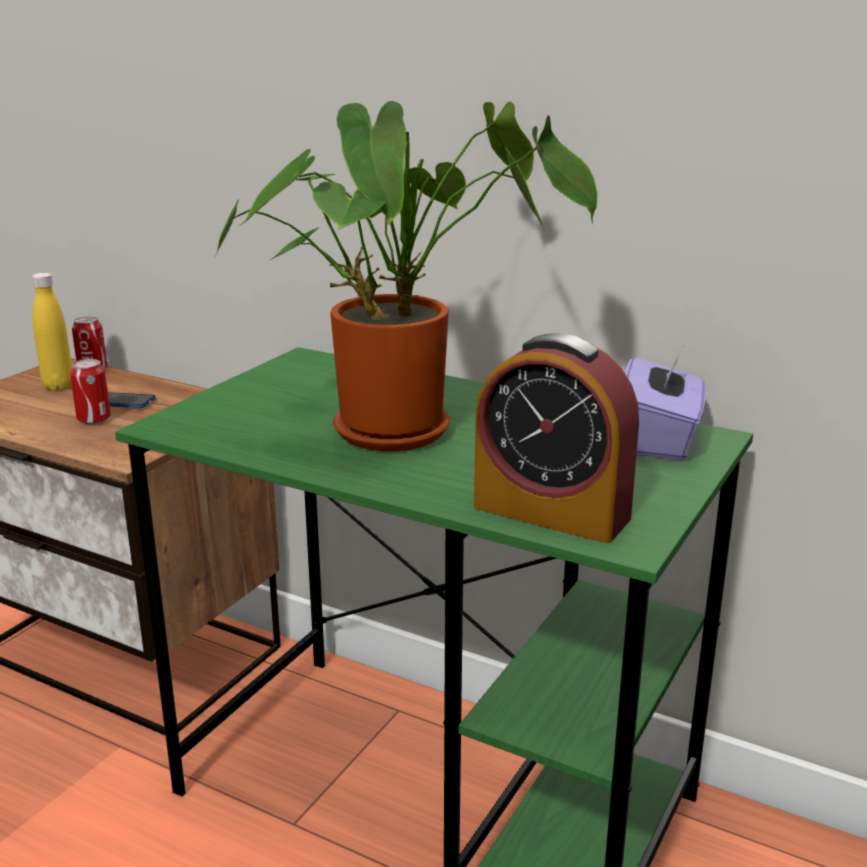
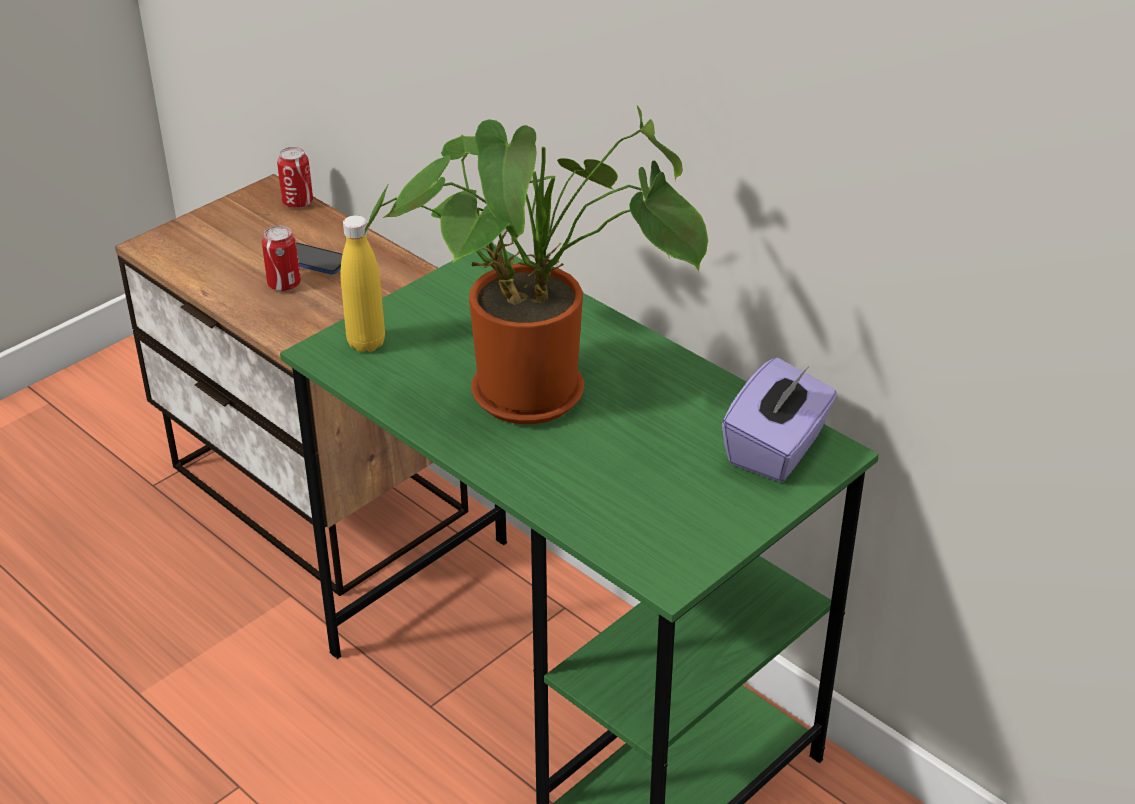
camera: 15 degrees right, 15 degrees up
yellow bottle [32,273,72,391] -> yellow bottle moved to [341,215,385,352]
alarm clock [474,333,639,543] -> none

